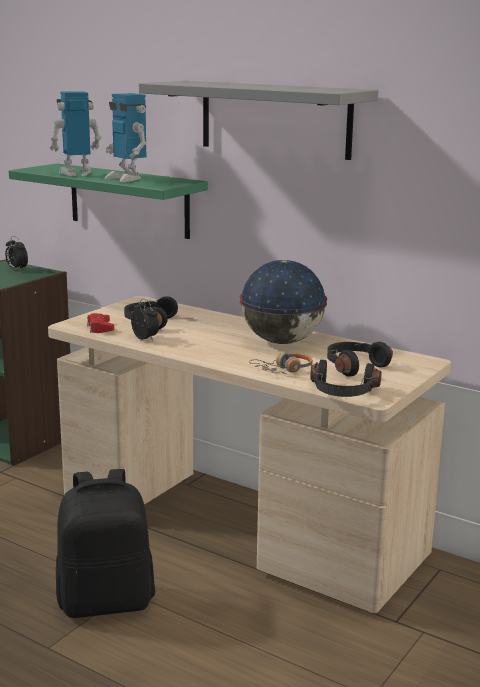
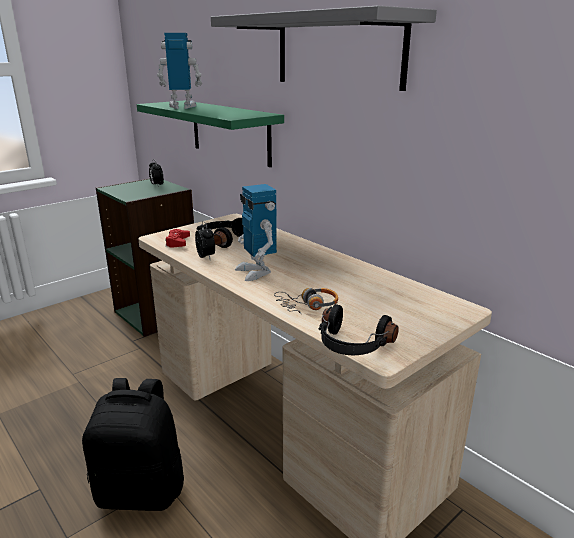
camera: 15 degrees right, 5 degrees up
toy robot [105,93,146,182] -> toy robot moved to [235,184,277,281]
globe [240,260,327,344] -> none
black headphones [327,342,393,377] -> none

